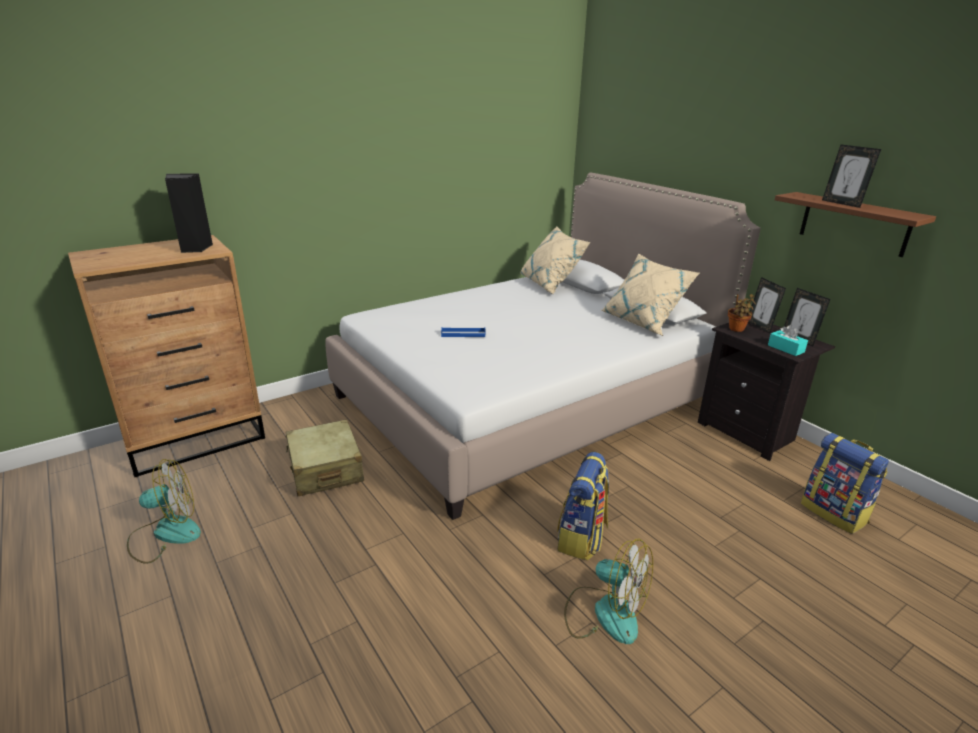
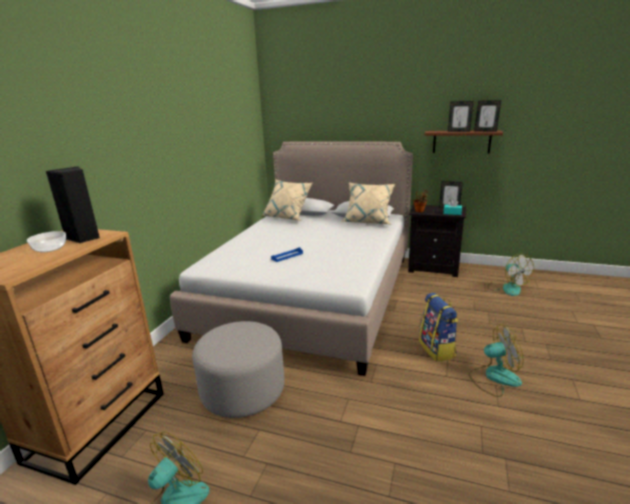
camera: 35 degrees left, 5 degrees down
beige suitcase [286,419,364,496] -> grey ottoman [192,321,284,418]
picture frame [748,277,786,334] -> picture frame moved to [474,100,501,132]
backpack [801,433,889,534] -> fan [488,254,534,296]
none -> bowl [27,231,66,252]

